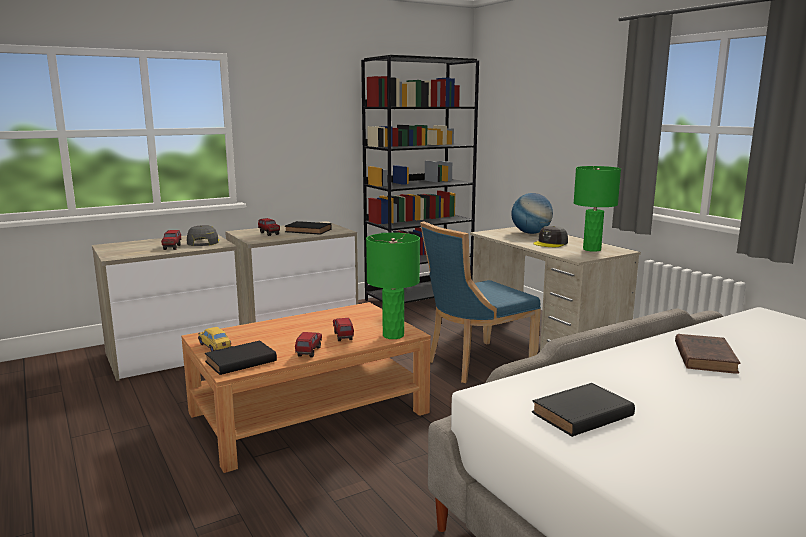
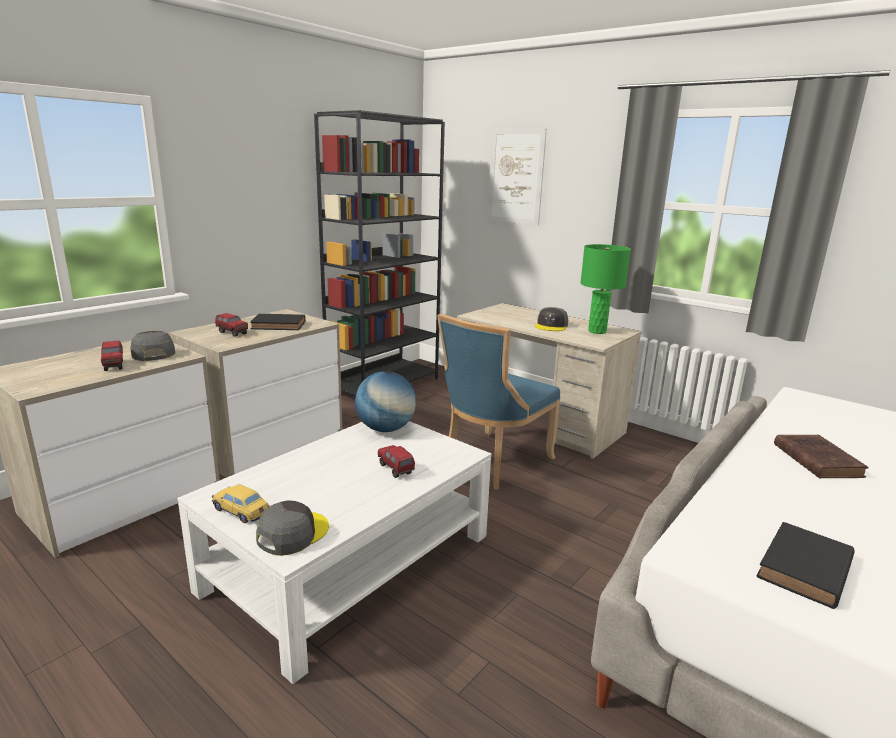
camera: 20 degrees left, 5 degrees up
brown coffee table [181,302,431,473] -> white coffee table [177,421,492,684]
black book [205,341,277,375] -> grey cap [256,500,329,556]
toy truck [295,332,322,357] -> none
green table lamp [366,233,420,339] -> none
globe [511,193,553,234] -> globe moved to [355,371,416,432]
none -> picture [488,128,547,225]

